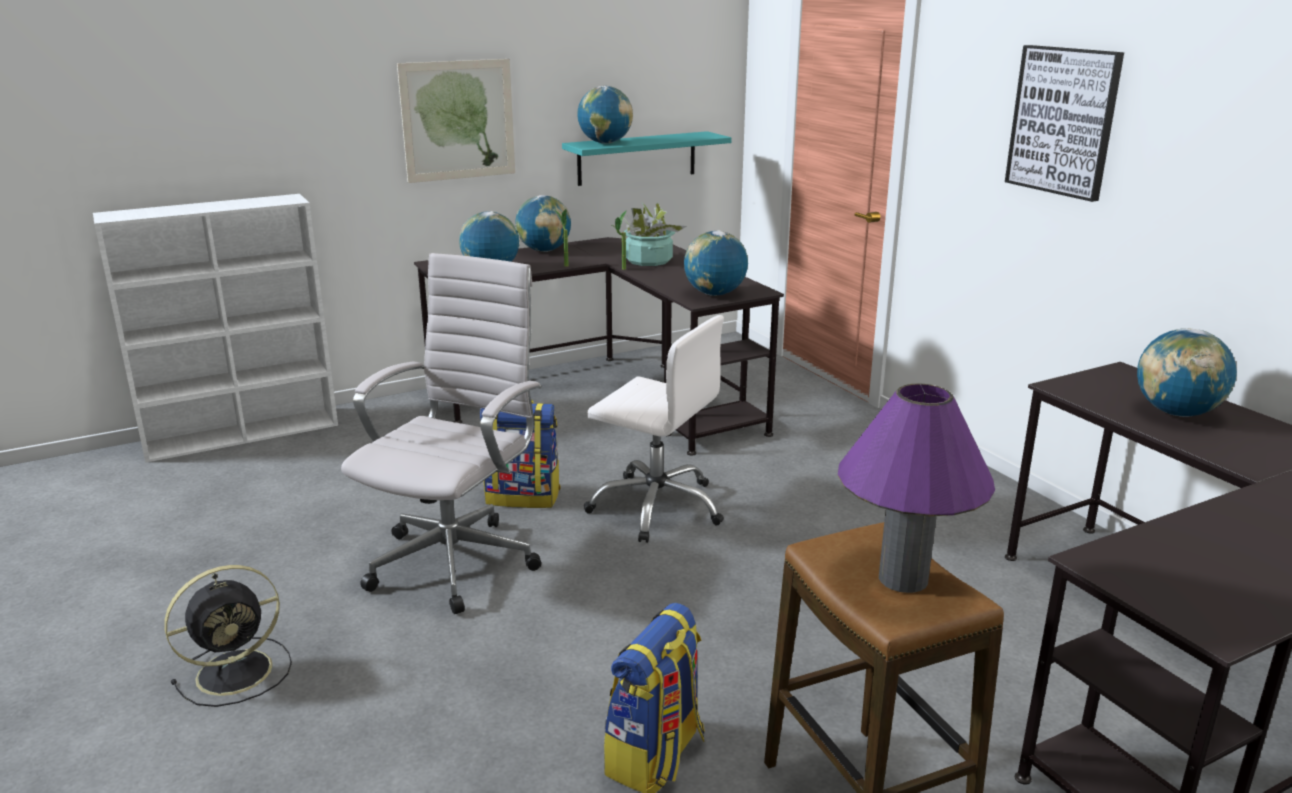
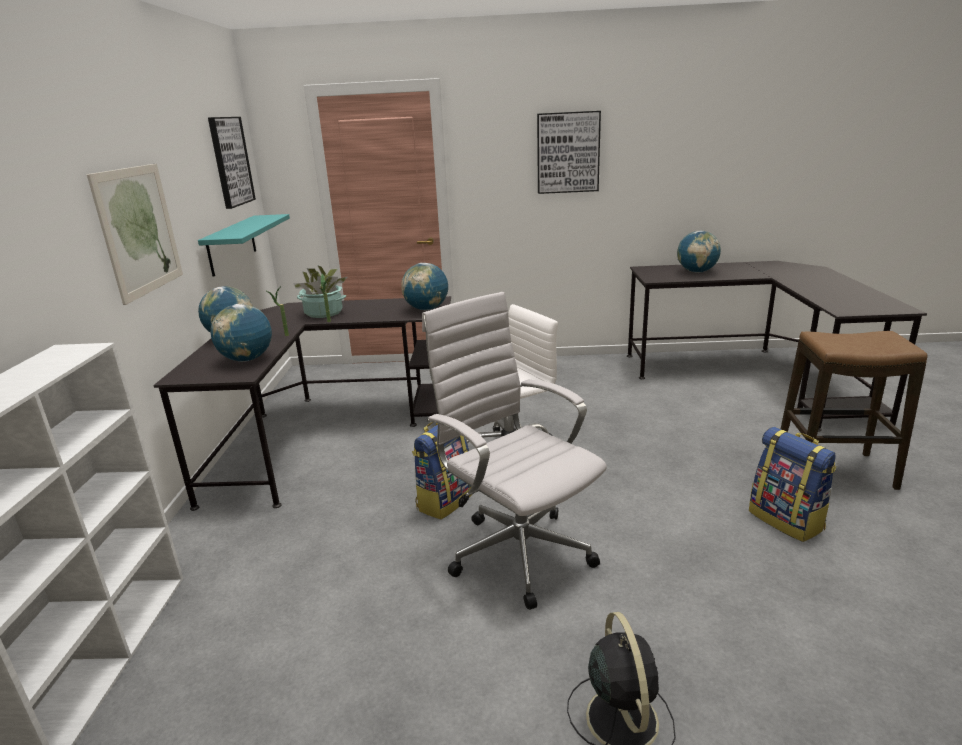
camera: 60 degrees left, 0 degrees up
globe [577,86,633,143] -> none
purple table lamp [838,383,995,593] -> none
none -> picture [208,117,256,209]

